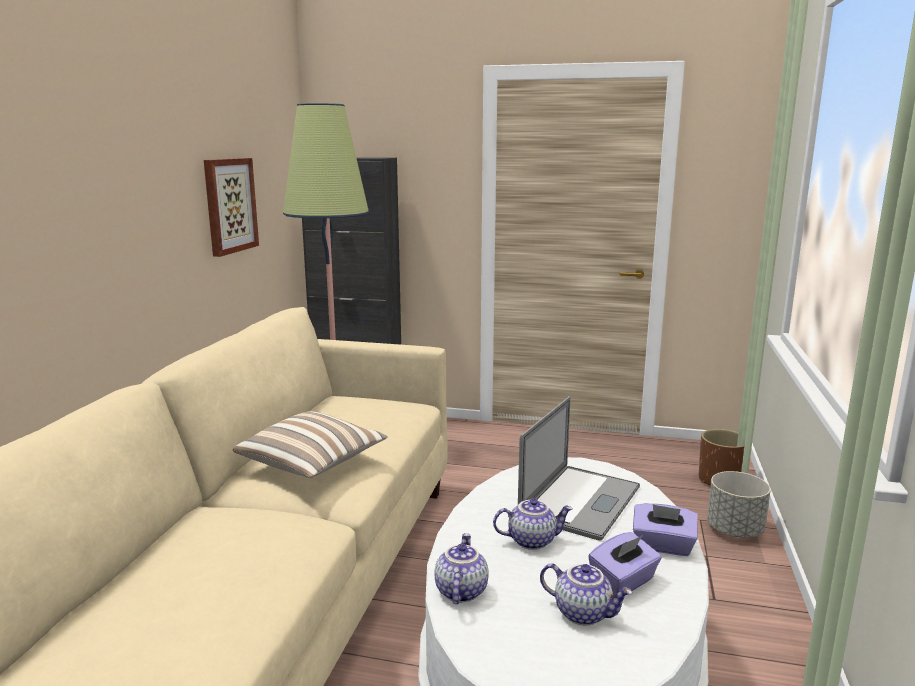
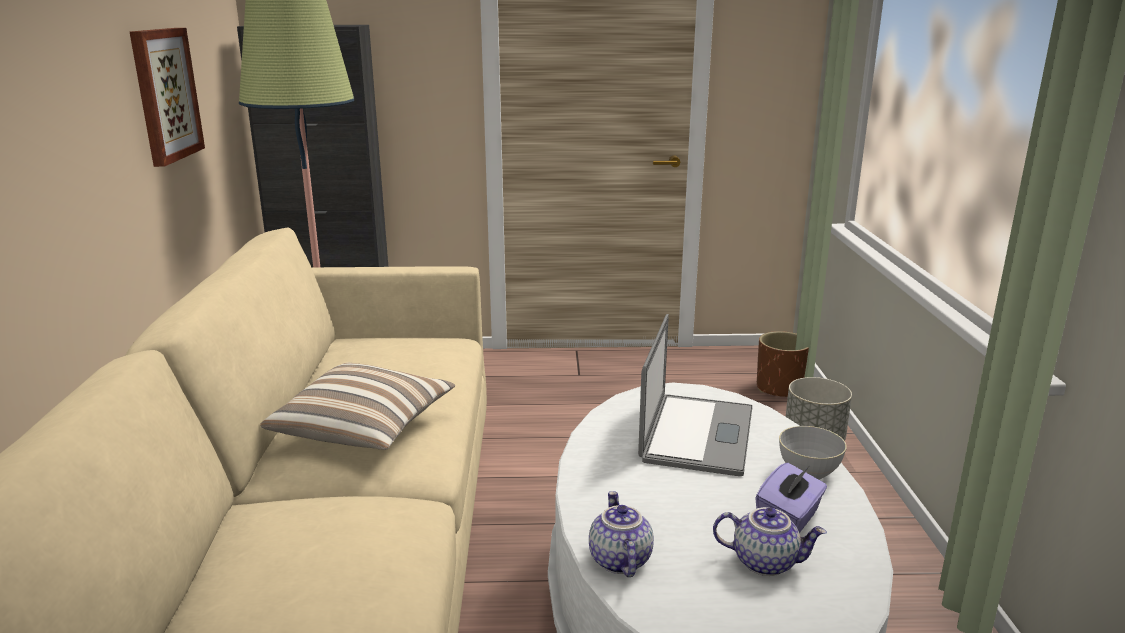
camera: 15 degrees left, 5 degrees up
teapot [493,498,573,550] -> none
purple tissue box [633,503,698,556] -> grey bowl [779,426,847,480]

